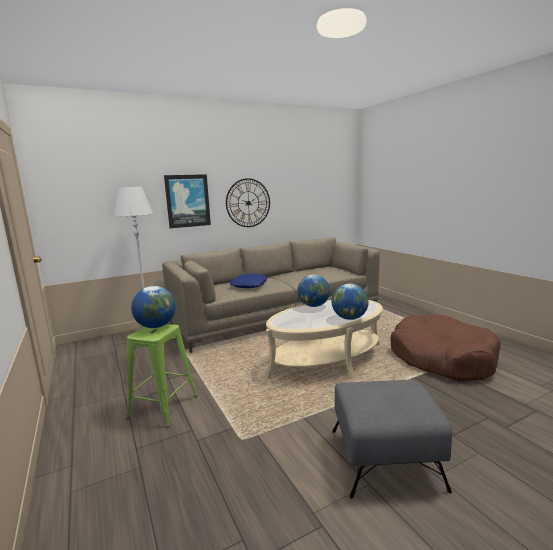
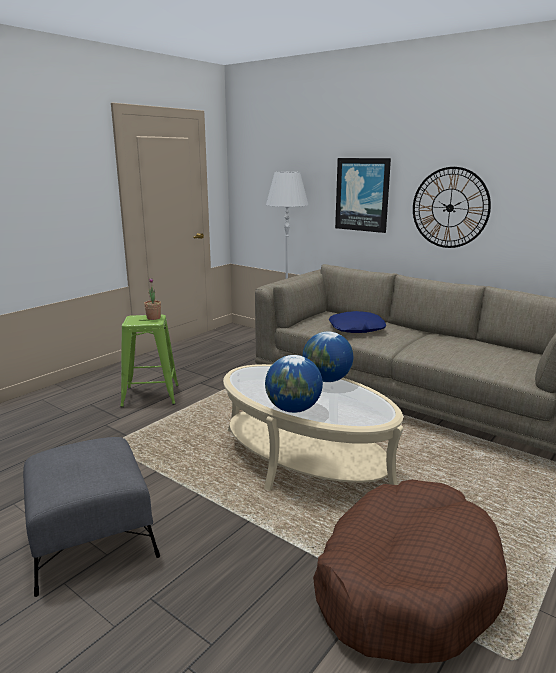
camera: 65 degrees right, 5 degrees up
globe [131,286,176,328] -> potted plant [144,278,161,320]

